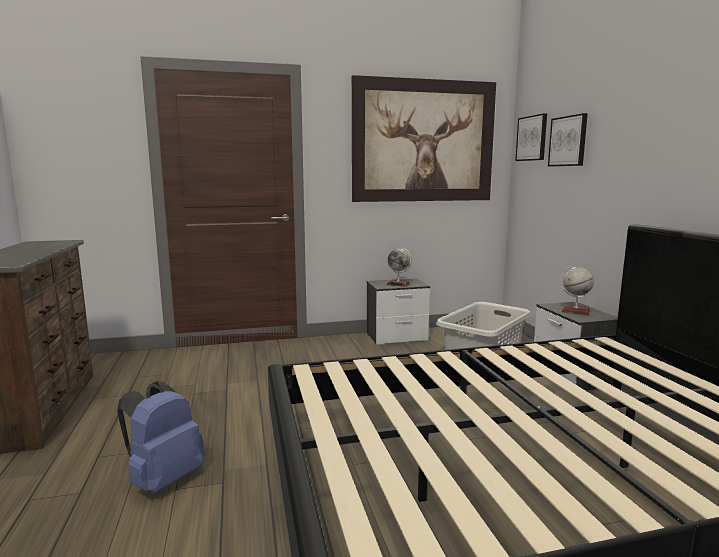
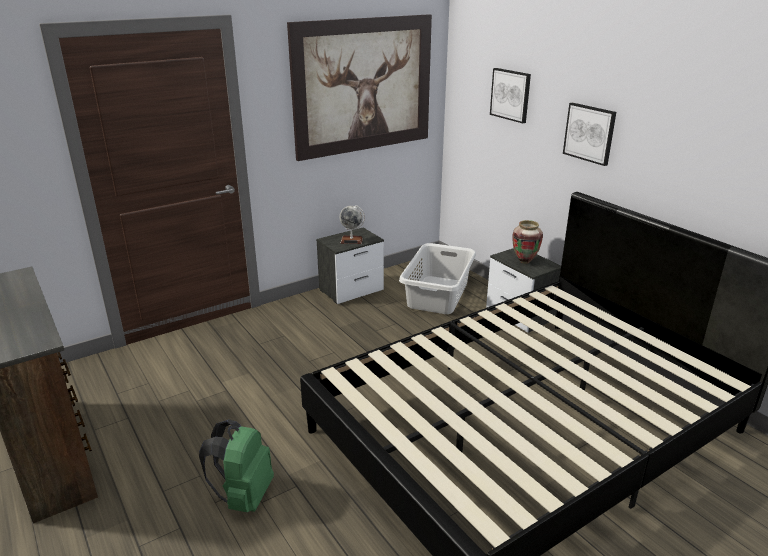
camera: 20 degrees left, 15 degrees up
blue backpack [117,381,205,493] -> green backpack [199,419,274,512]
picture [515,113,547,161] -> picture moved to [563,103,616,166]
globe [561,265,594,315] -> vase [512,220,543,264]

